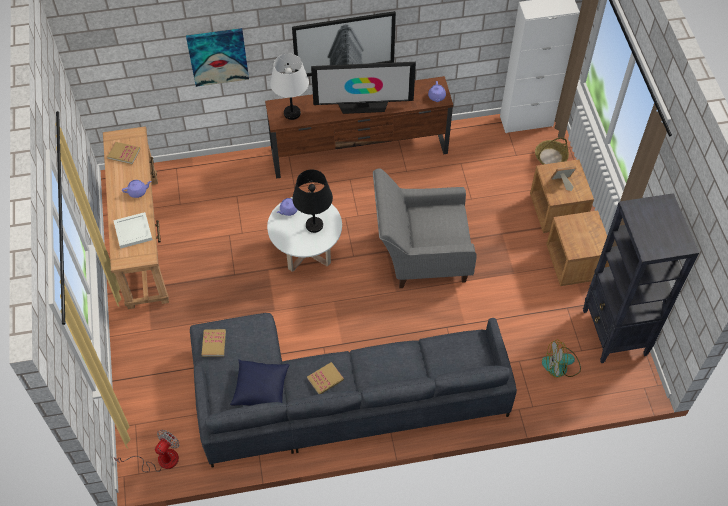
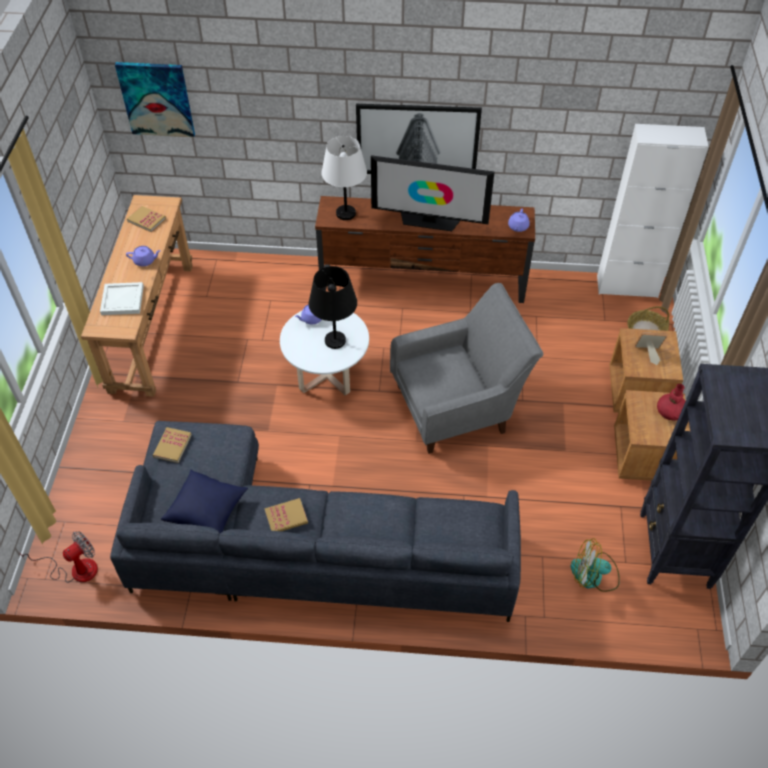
camera: 15 degrees right, 5 degrees down
picture [186,28,249,87] -> picture moved to [115,62,195,137]
grey armchair [373,169,477,288] -> grey armchair turned 150 degrees clockwise [390,283,543,454]
none -> red vase [657,384,685,421]

